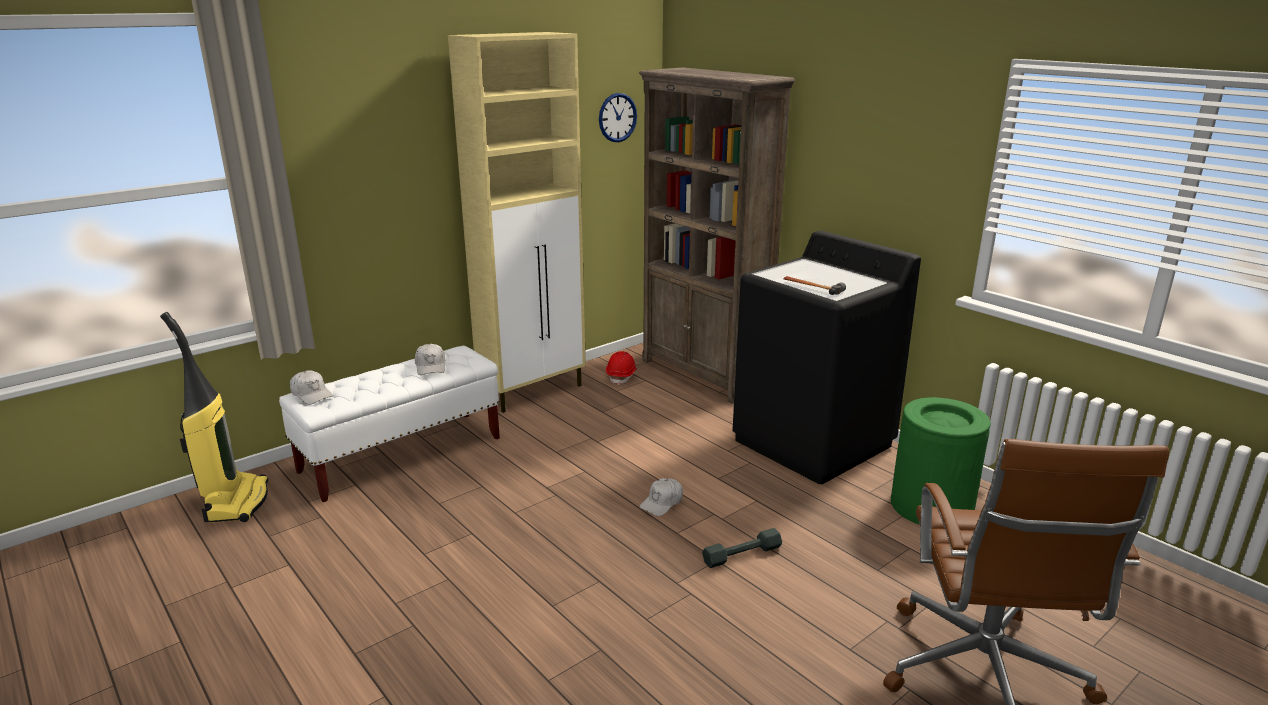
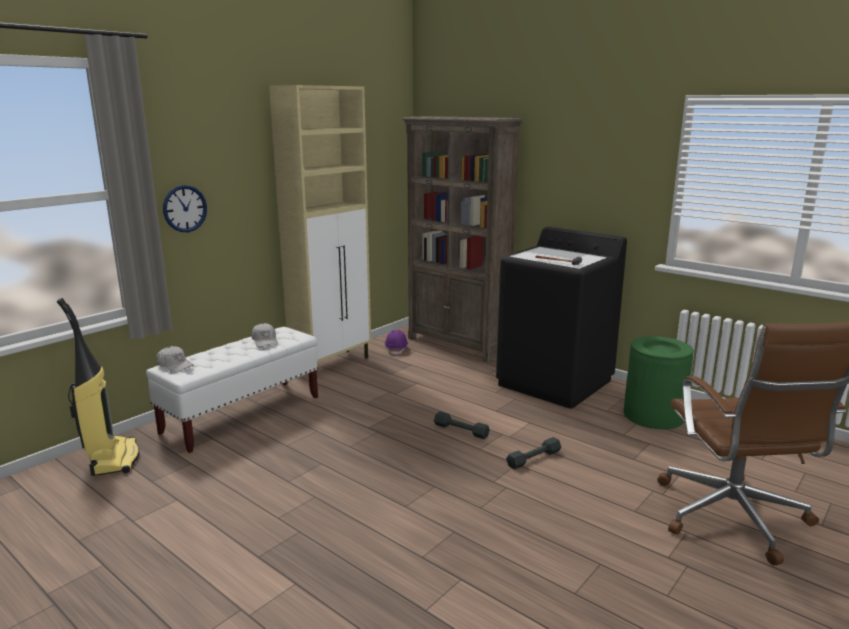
camera: 10 degrees left, 5 degrees down
wall clock [599,93,637,142] -> wall clock moved to [163,185,207,232]
red hard hat [606,351,637,385] -> purple hard hat [385,330,408,356]
white cap [640,478,683,516] -> grey dumbbell [434,411,490,439]

